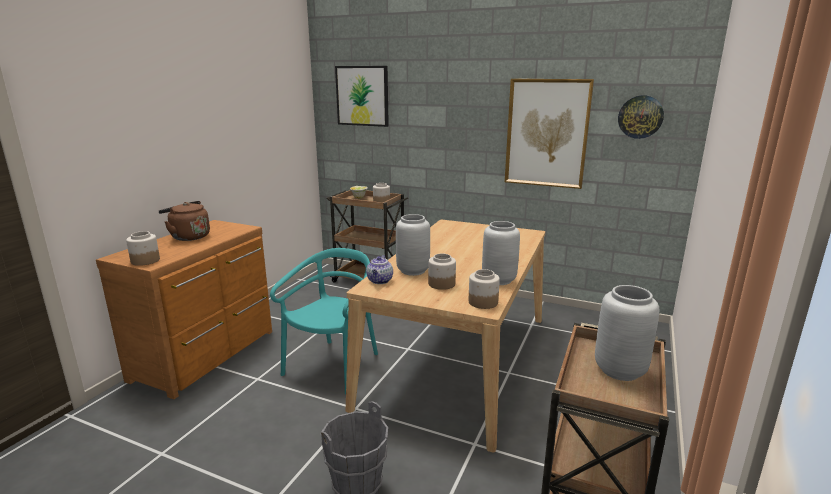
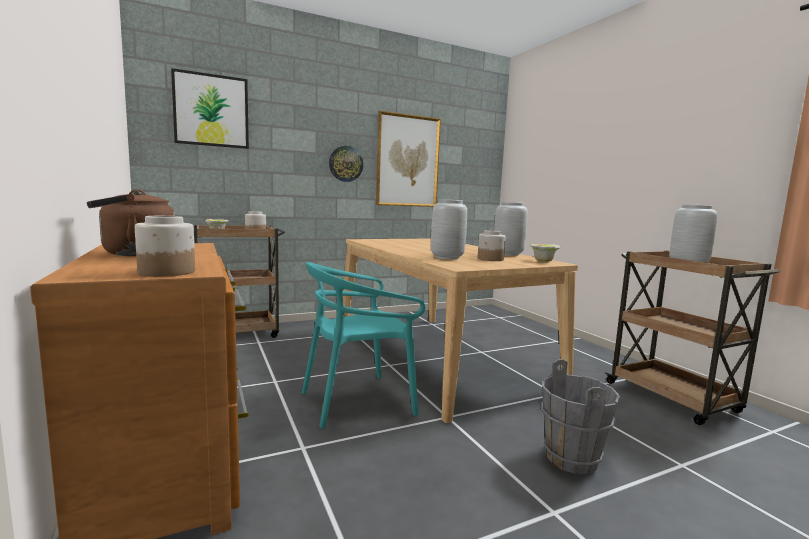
camera: 50 degrees left, 10 degrees down
turquoise chair [270,248,378,394] -> turquoise chair turned 90 degrees counterclockwise [302,262,425,428]
teapot [366,255,393,284] -> none
jar [469,269,500,309] -> bowl [530,244,560,262]
wall clock [618,95,664,139] -> wall clock moved to [329,146,363,182]

